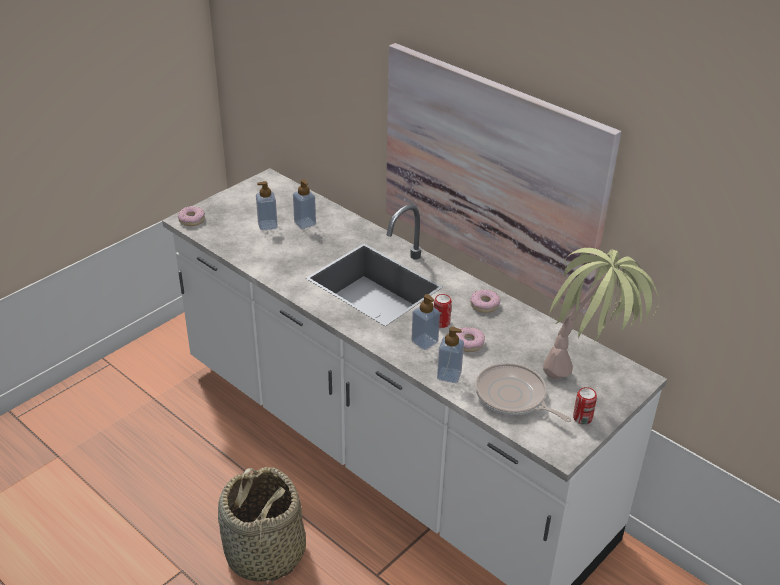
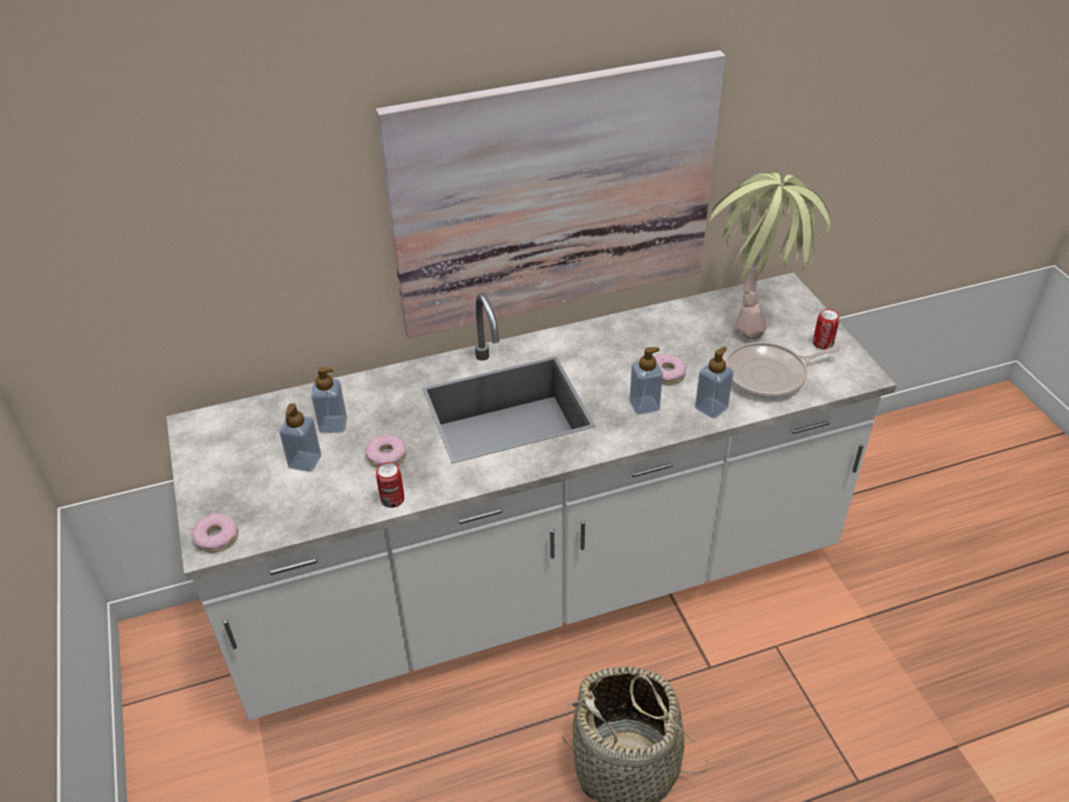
camera: 60 degrees left, 5 degrees up
can [434,294,452,328] -> can moved to [376,462,404,508]
donut [470,289,500,313] -> donut moved to [365,435,406,468]

